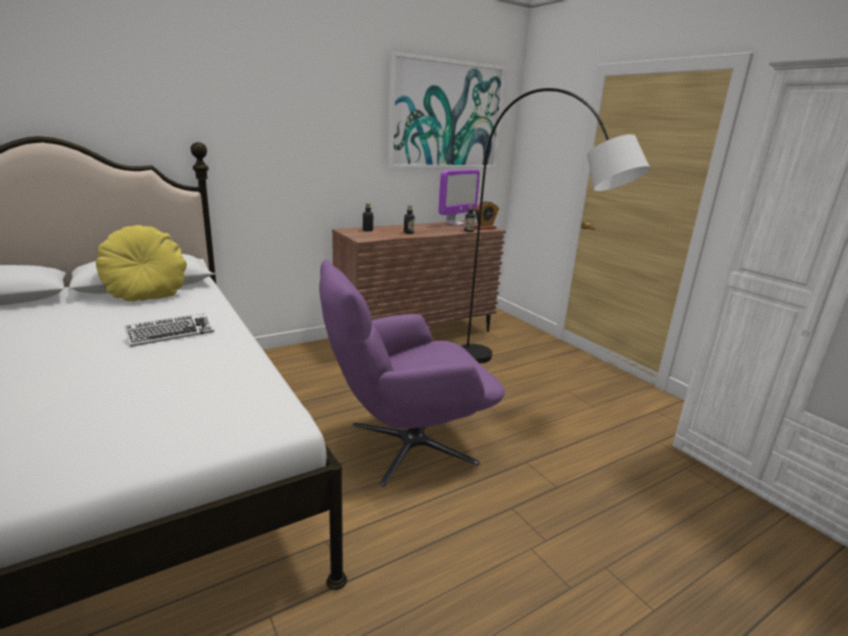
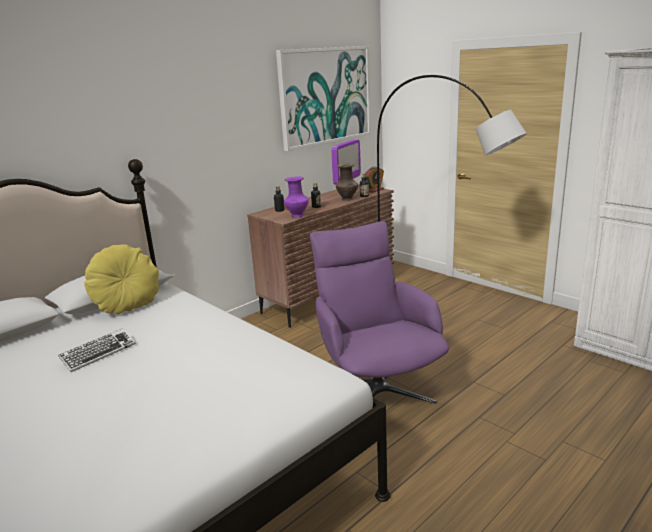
camera: 10 degrees left, 0 degrees up
keyboard [125,313,214,347] -> keyboard moved to [58,328,136,372]
purple armchair [319,260,505,487] -> purple armchair turned 105 degrees clockwise [310,221,449,404]
none -> purple vase [284,176,309,217]
none -> brown vase [336,163,358,201]

